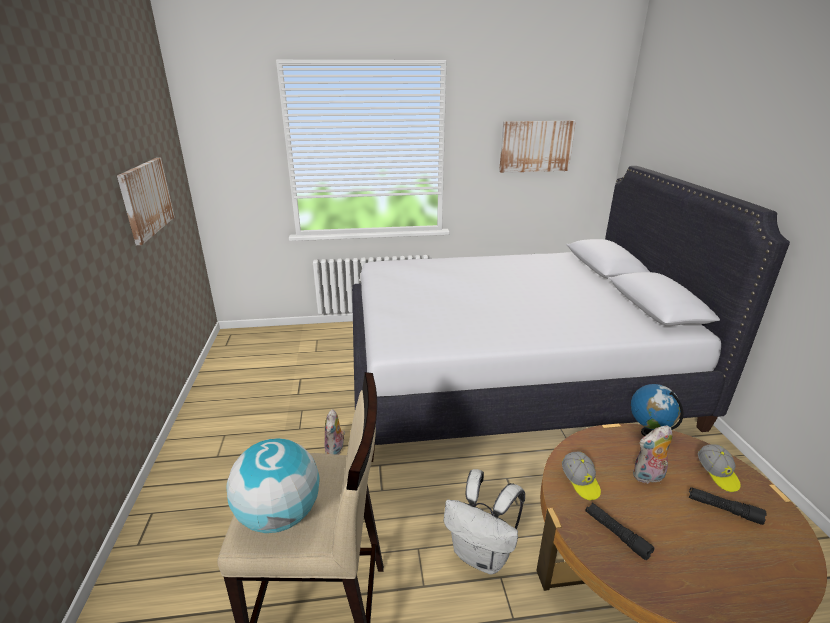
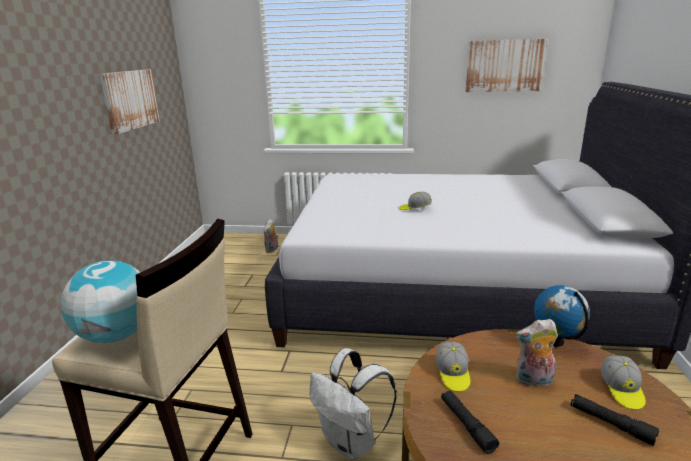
camera: 15 degrees right, 5 degrees down
plush toy [324,409,345,455] -> plush toy moved to [264,219,278,253]
none -> cap [399,192,432,210]

